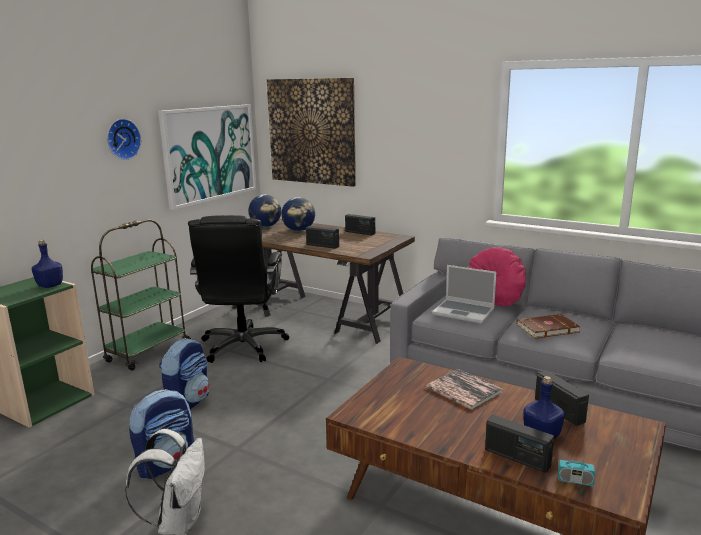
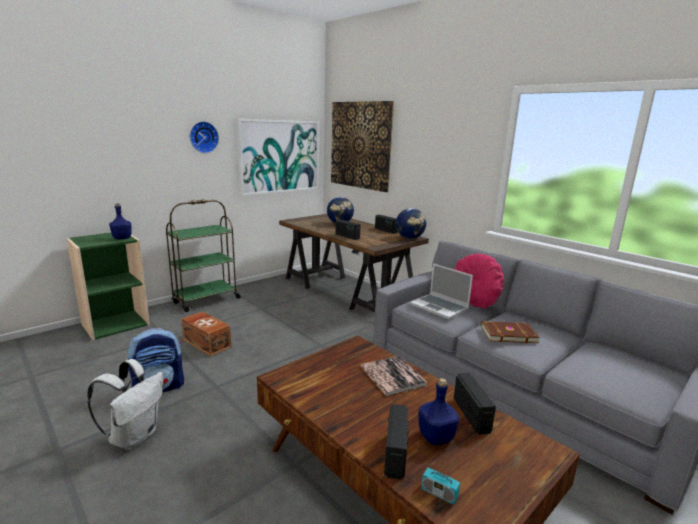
camera: 15 degrees right, 0 degrees up
backpack [159,338,209,409] -> brown storage box [181,311,231,357]
black office chair [188,215,290,363] -> none
globe [248,194,281,227] -> globe moved to [396,208,426,239]
radio [485,415,554,473] -> radio turned 135 degrees counterclockwise [384,404,409,480]

